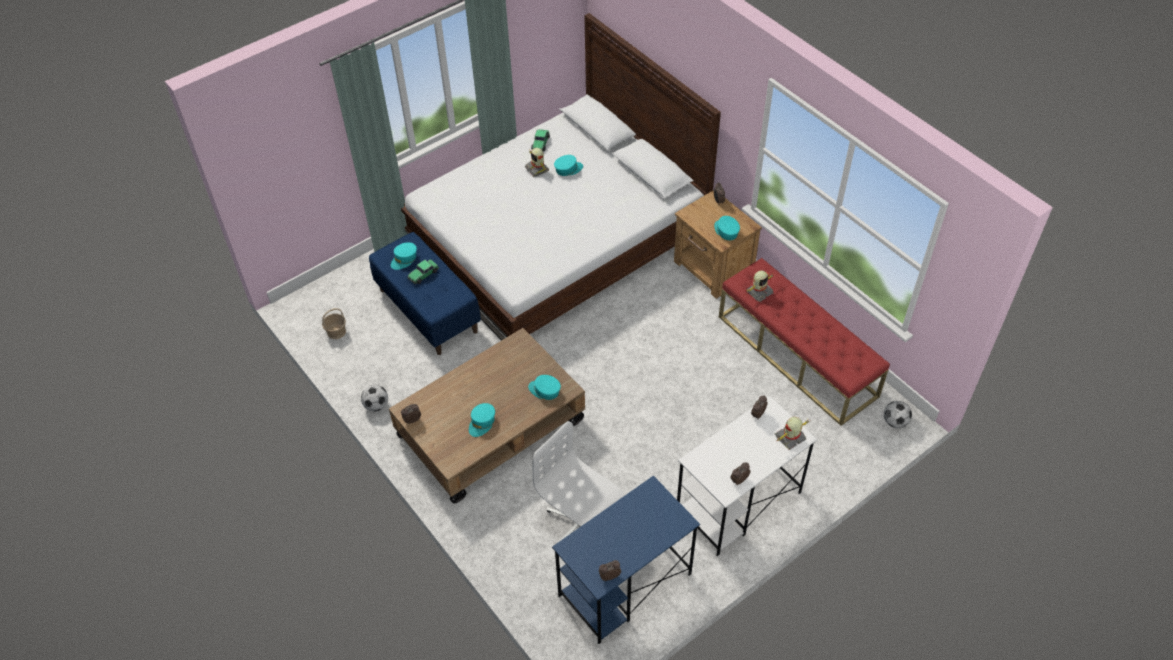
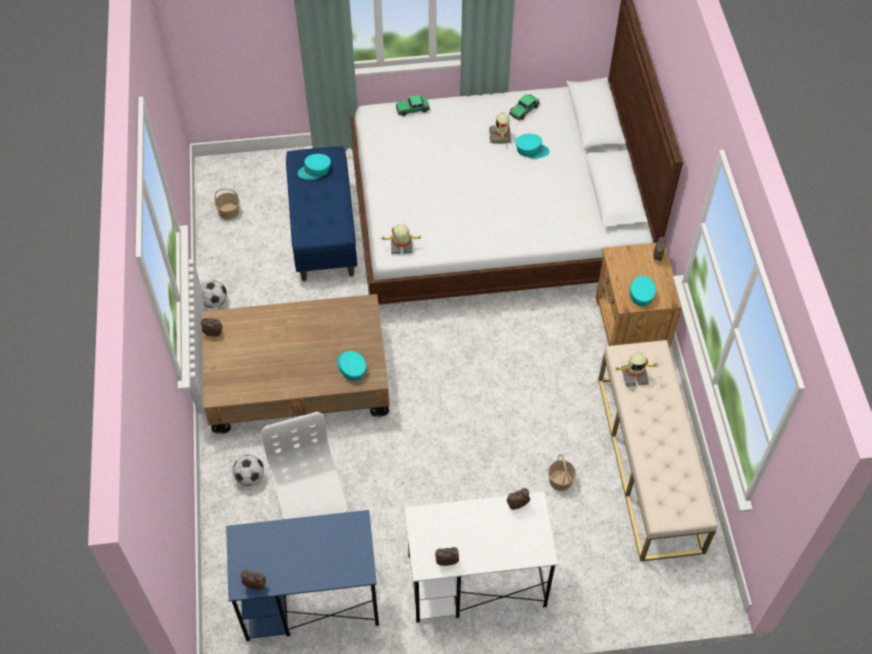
camera: 30 degrees right, 5 degrees up
toy car [407,259,439,284] -> toy car moved to [396,95,430,116]
turquoise cap [469,403,495,437] -> none
red bench [719,258,890,426] -> beige bench [598,340,718,562]
toy robot [775,417,809,450] -> toy robot moved to [380,224,423,254]
football [884,401,912,428] -> football moved to [233,455,264,486]
none -> basket [548,454,577,491]

